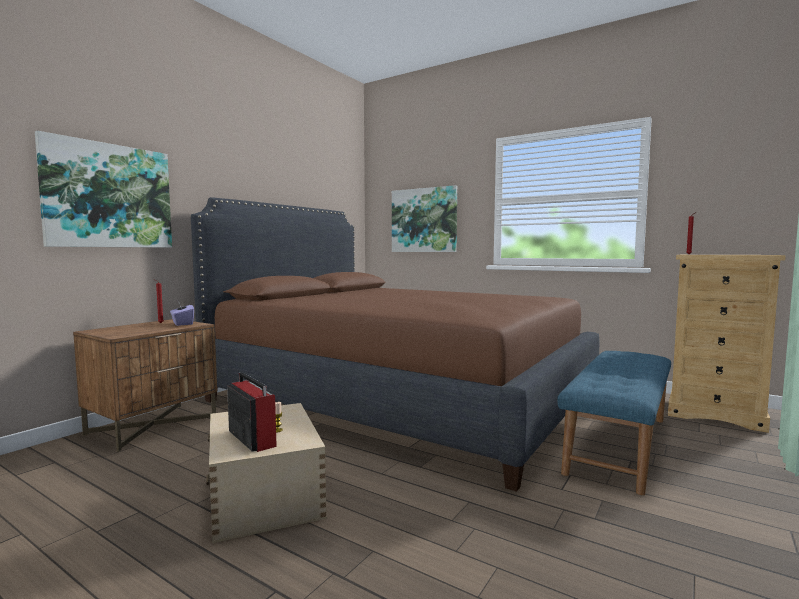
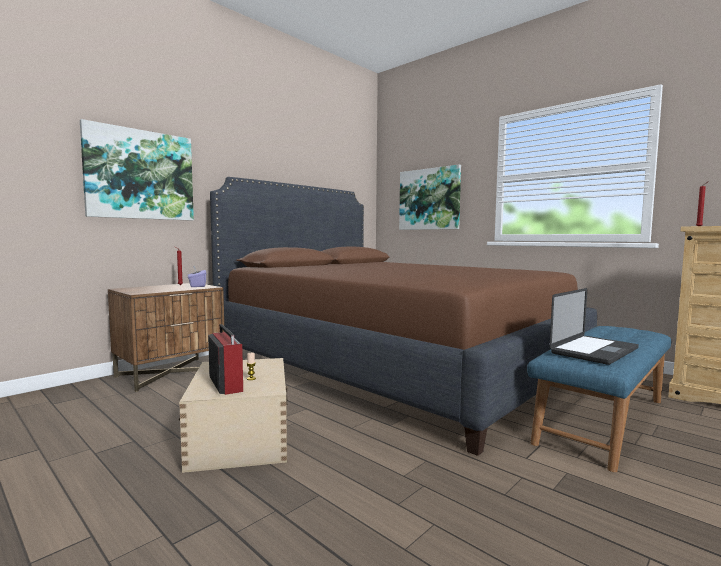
camera: 10 degrees right, 0 degrees up
none -> laptop [550,288,639,365]

